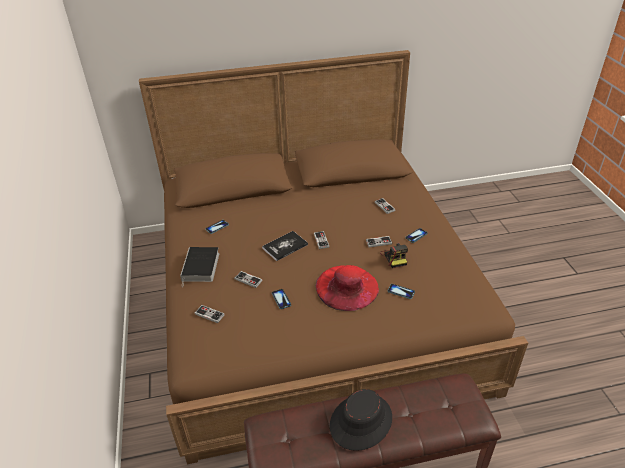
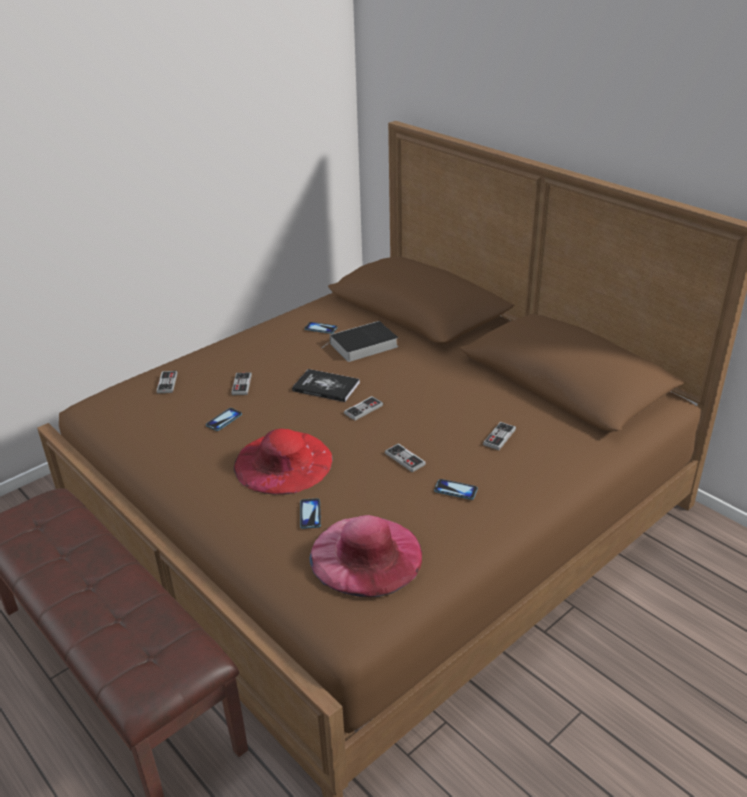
camera: 60 degrees right, 5 degrees down
book [180,247,219,284] -> book moved to [321,321,398,362]
black hat [330,389,392,451] -> none
camera [380,243,408,268] -> none
none -> pink hat [310,515,422,597]

